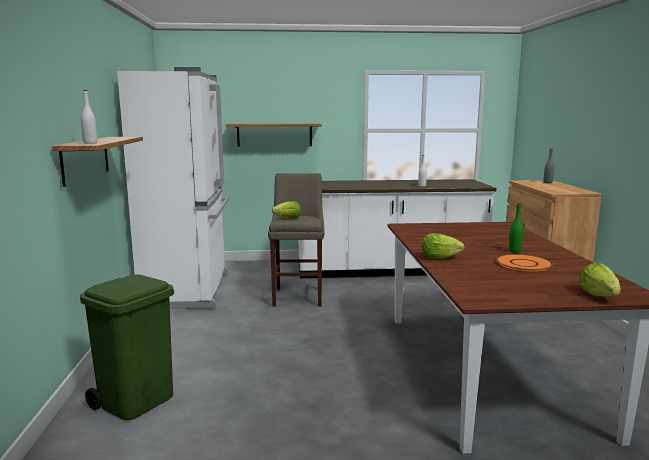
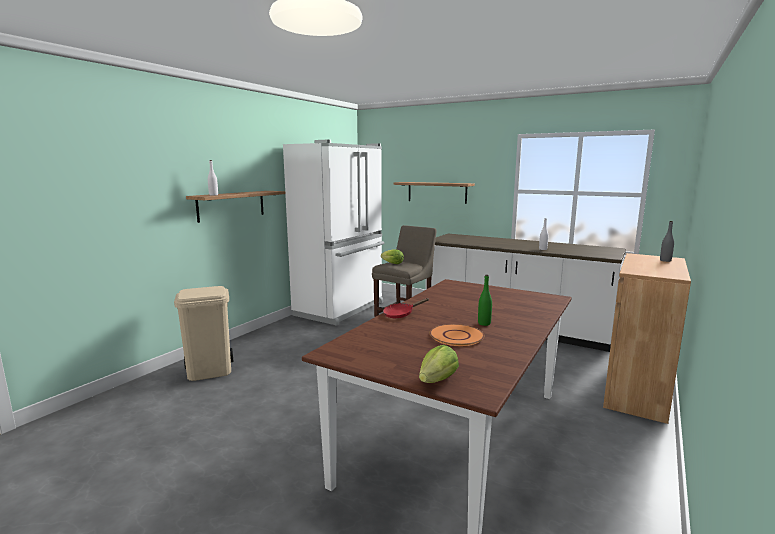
camera: 35 degrees right, 0 degrees up
green trash can [80,275,174,420] -> beige trash can [174,286,233,381]
lettuce [422,233,464,259] -> red frying pan [383,298,429,318]

